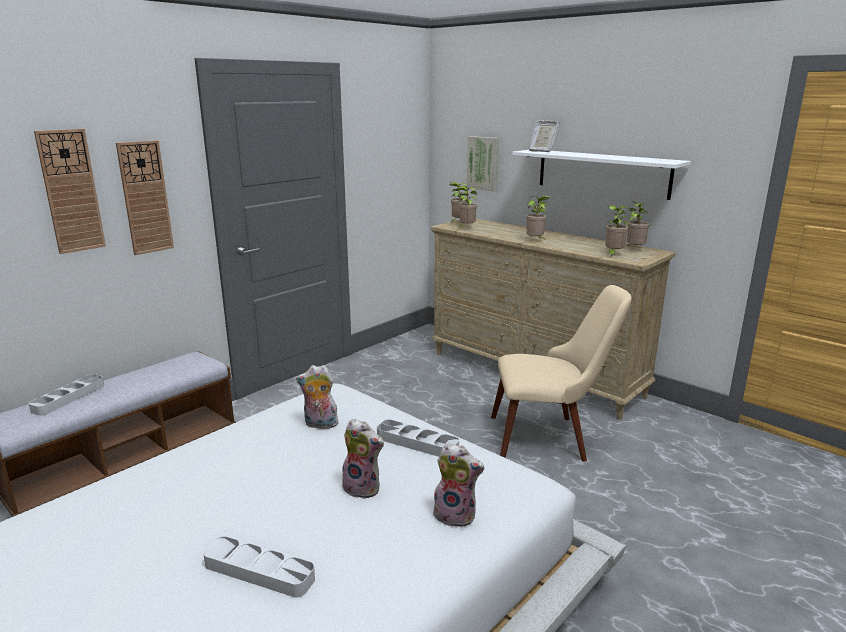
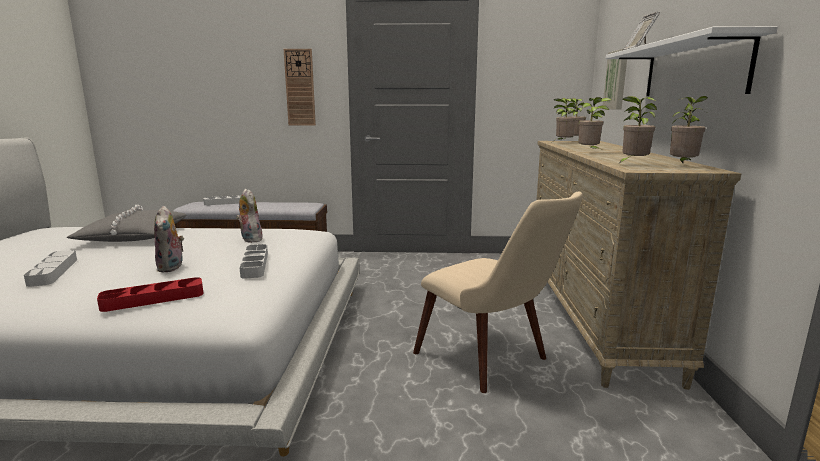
camera: 50 degrees right, 5 degrees down
wall clock [34,129,106,254] -> none
plush toy [433,443,484,528] -> red tray [97,277,204,312]
none -> grey pillow [66,205,186,242]

